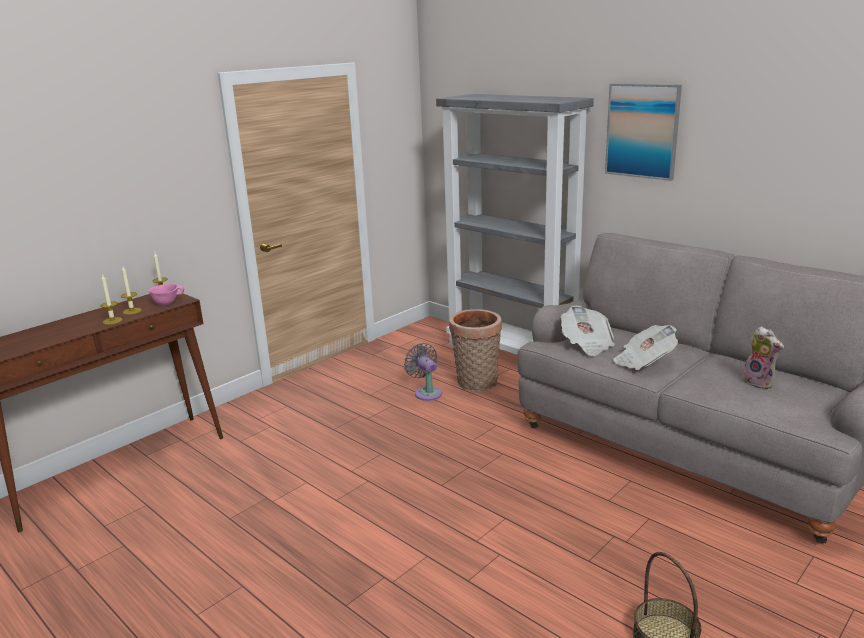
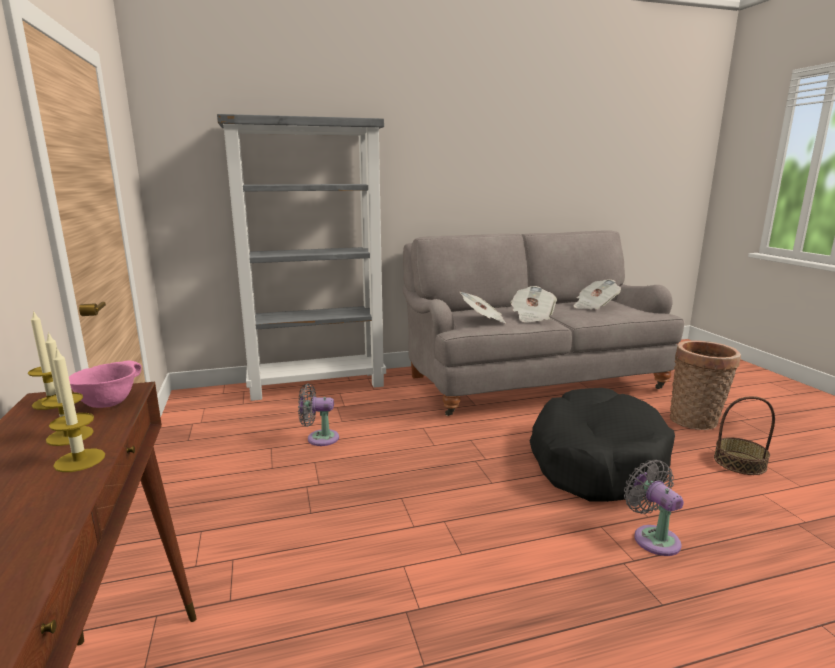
camera: 60 degrees left, 5 degrees down
basket [449,309,502,391] -> basket moved to [670,340,741,430]
picture [605,83,682,181] -> none
plush toy [742,326,784,389] -> newspaper [573,279,621,309]
none -> black dog bed [529,388,675,502]
none -> grey fan [624,460,684,556]

